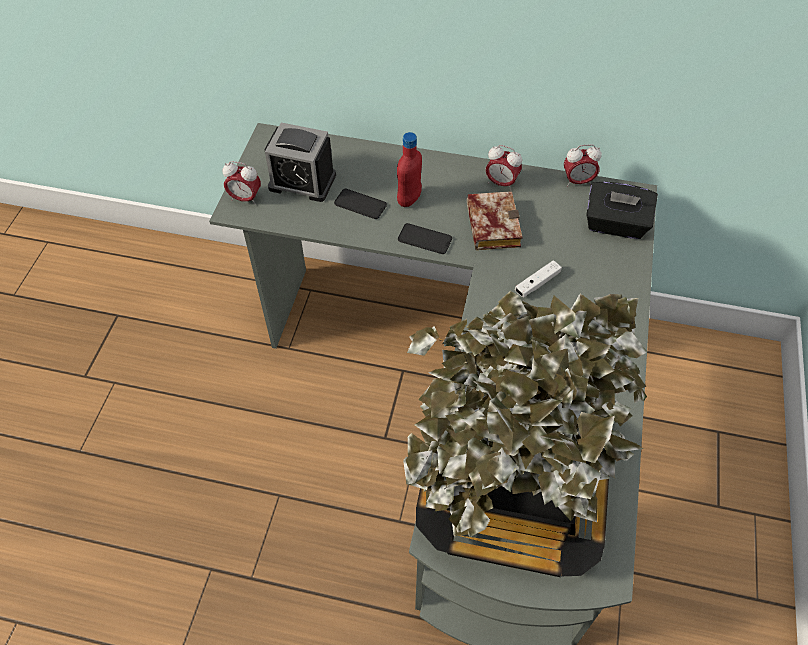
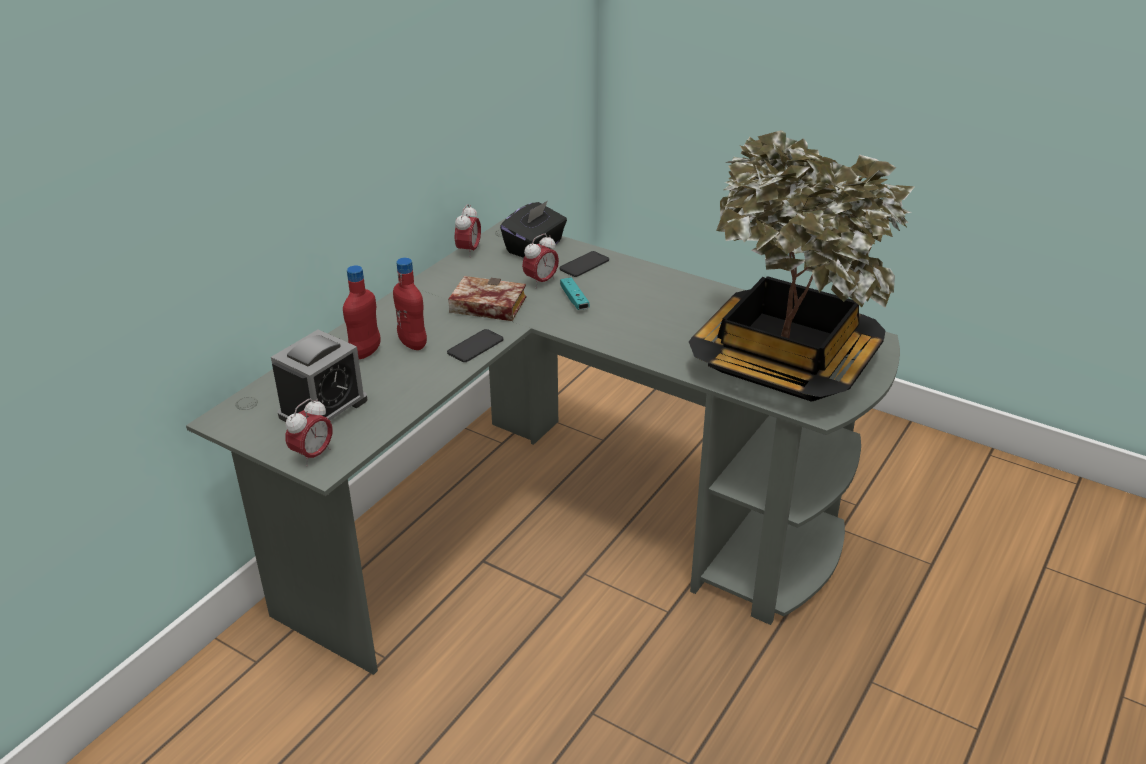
camera: 70 degrees left, 20 degrees down
phone [334,189,387,219] -> phone moved to [559,251,609,277]
alarm clock [486,145,522,191] -> alarm clock moved to [522,234,559,289]
white game controller [515,260,562,297] -> turquoise game controller [560,277,590,310]
none -> red bottle [343,265,381,359]

